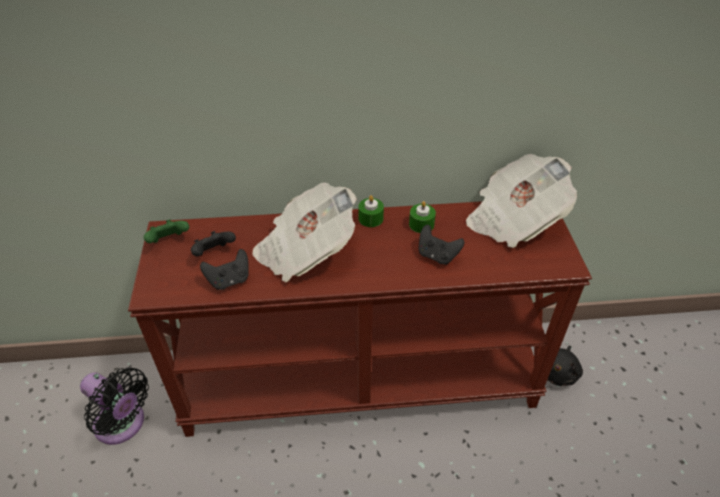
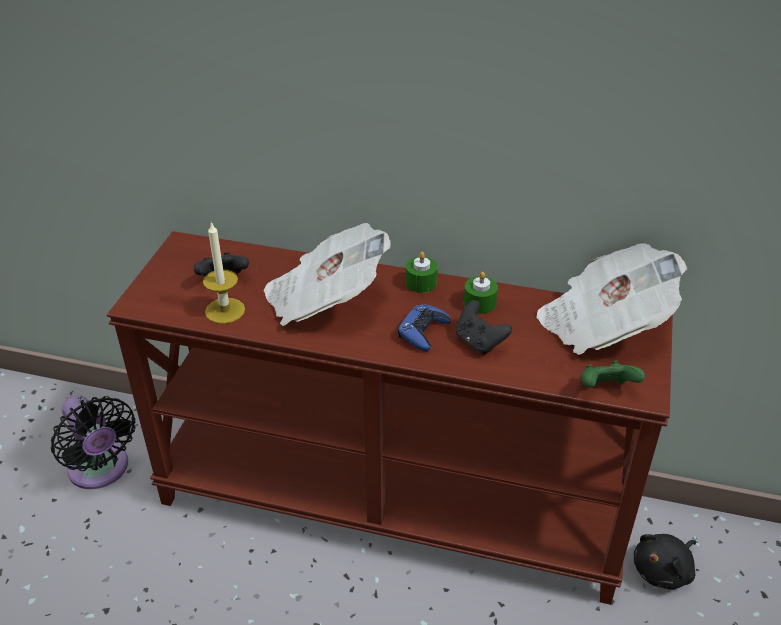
camera: 20 degrees right, 5 degrees down
green game controller [144,219,189,243] -> green game controller moved to [580,360,645,388]
black game controller [200,249,249,290] -> candle [203,222,245,324]
none -> blue game controller [398,304,451,351]

